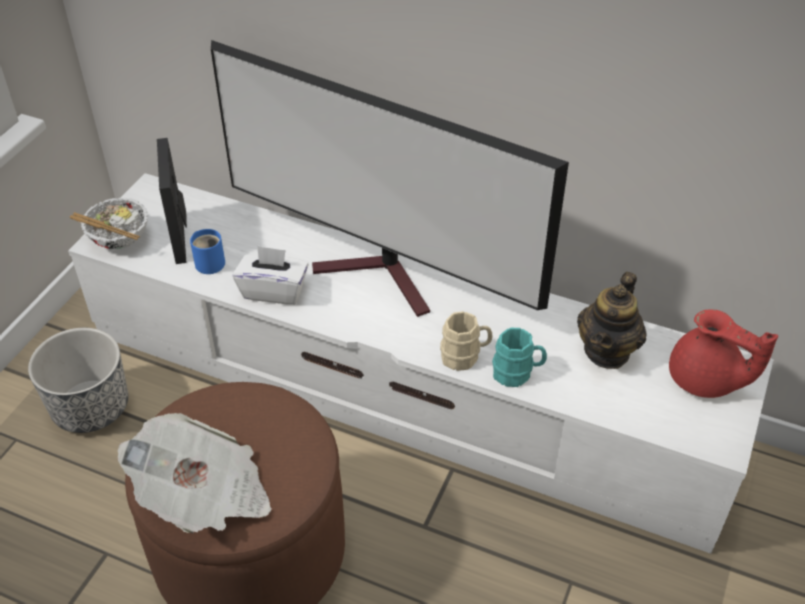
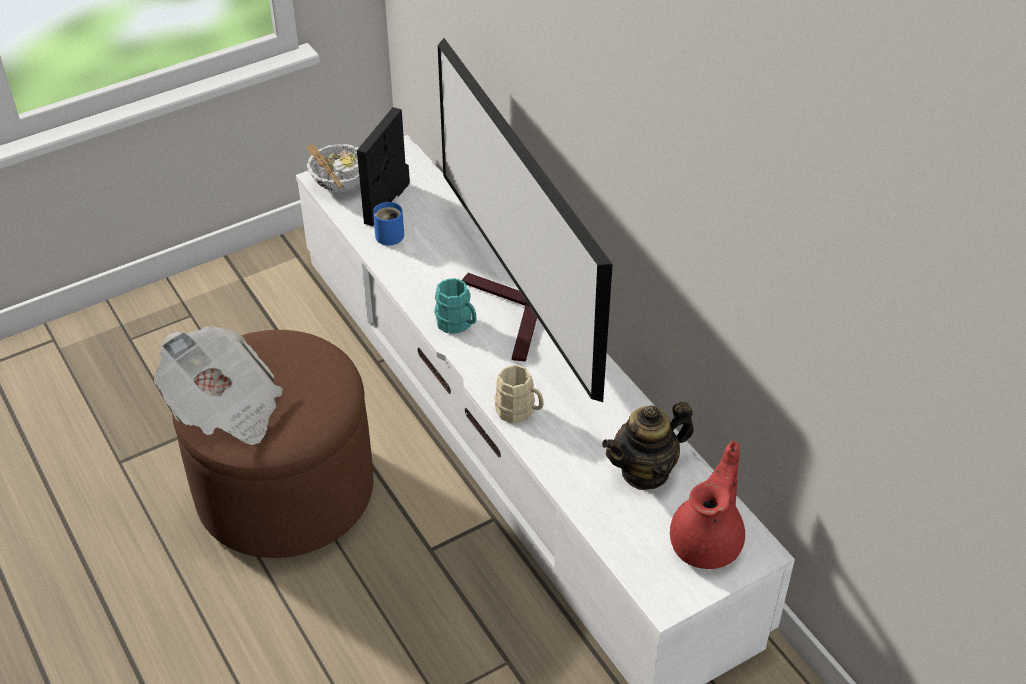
camera: 35 degrees right, 0 degrees up
planter [28,328,128,433] -> none
white tissue box [233,245,309,305] -> none
turquoise mug [492,328,547,387] -> turquoise mug moved to [434,278,477,334]
red teapot [669,309,778,398] -> red teapot turned 135 degrees counterclockwise [670,441,745,569]

